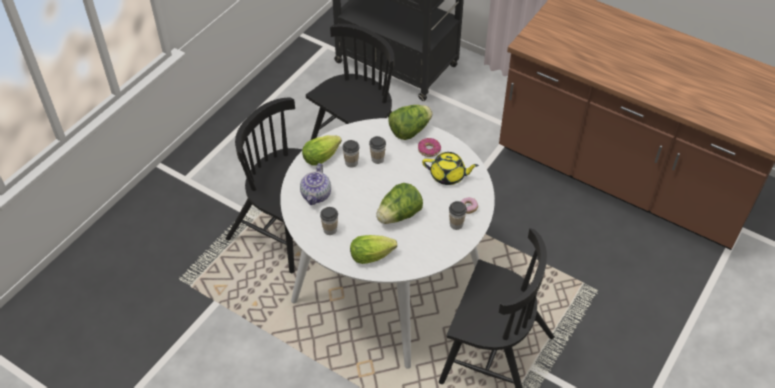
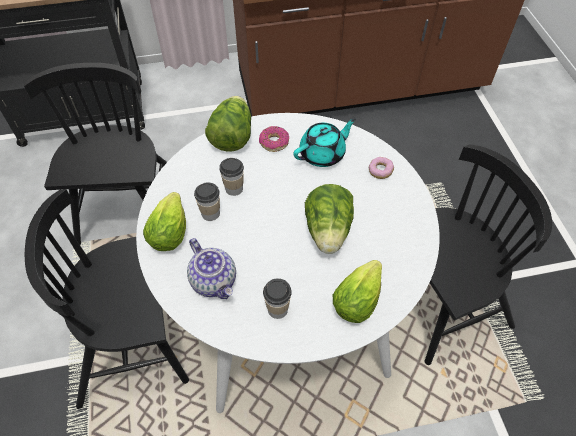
camera: 45 degrees left, 5 degrees up
yellow teapot [422,152,479,185] -> turquoise teapot [293,118,356,167]
cup [449,201,467,230] -> none

